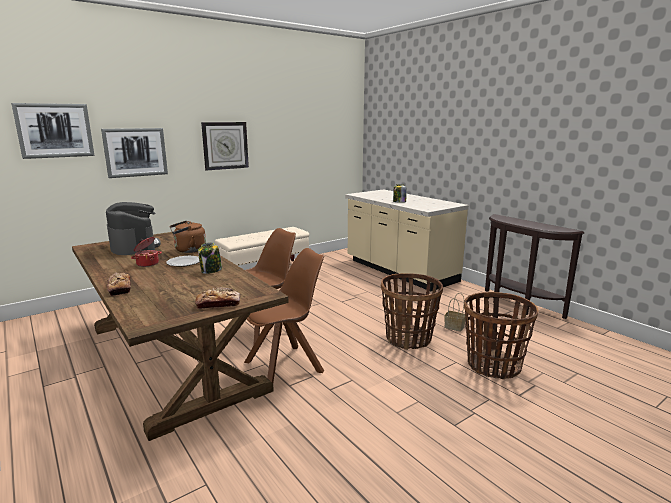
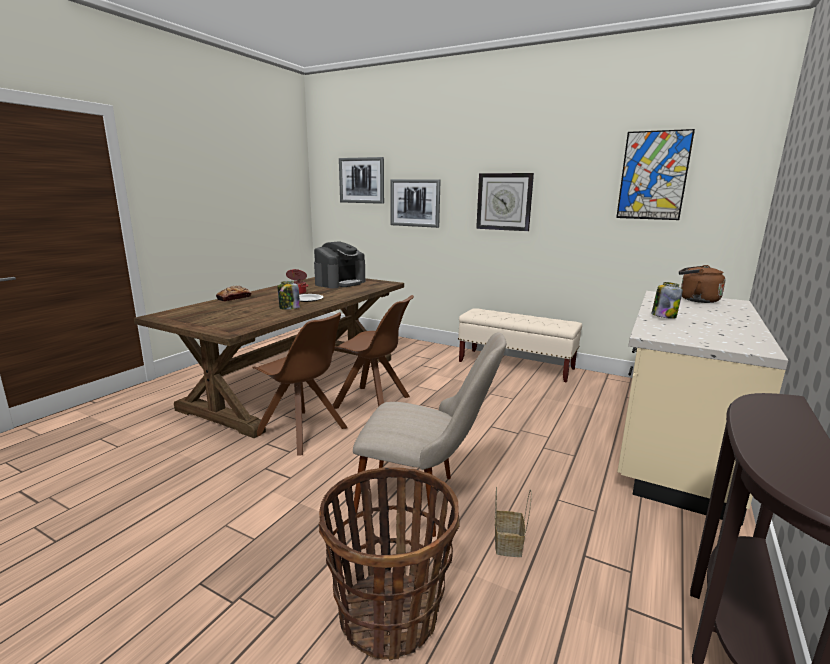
camera: 65 degrees right, 0 degrees up
brown kettle [170,221,206,253] -> brown kettle moved to [679,265,725,303]
bread [195,287,240,309] -> none
basket [381,273,443,350] -> beige chair [353,332,506,537]
none -> picture [616,129,695,220]

